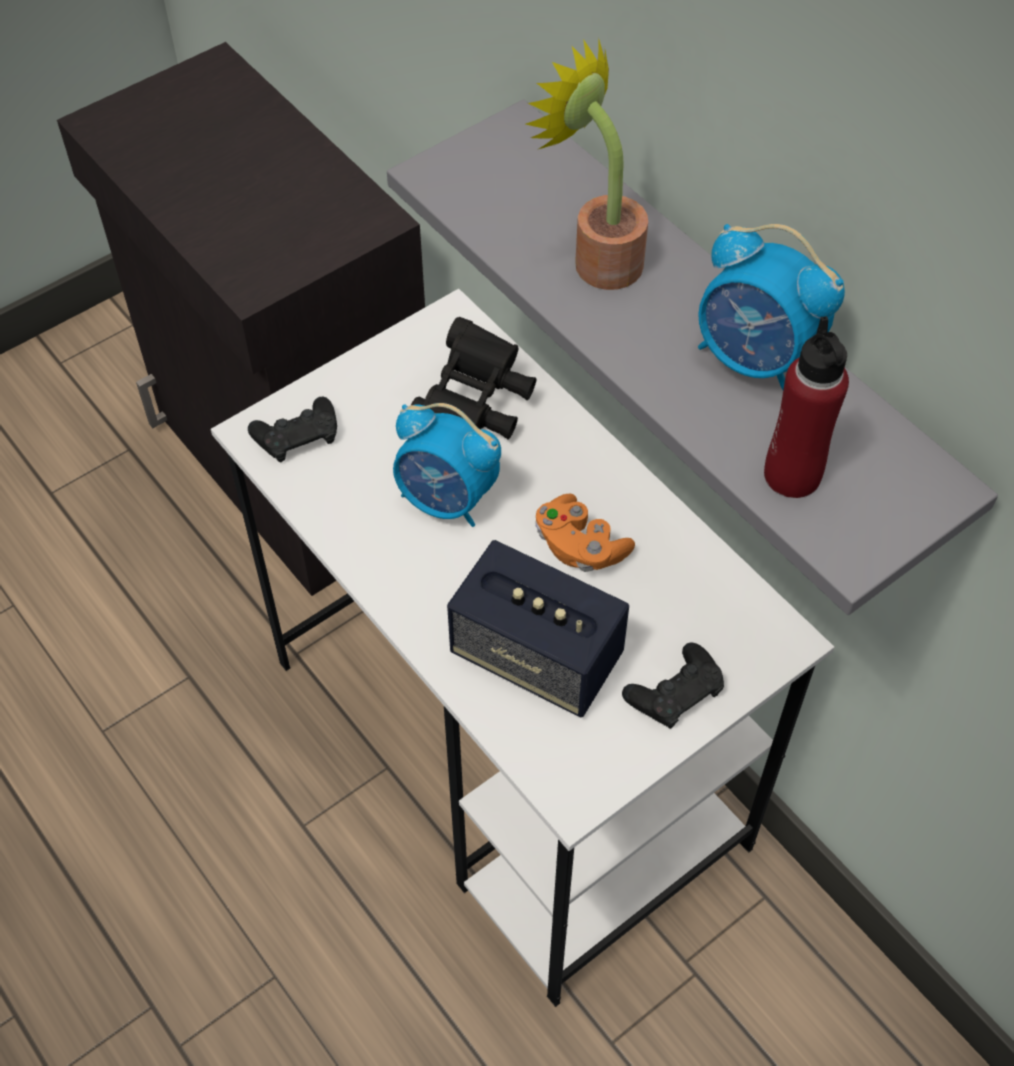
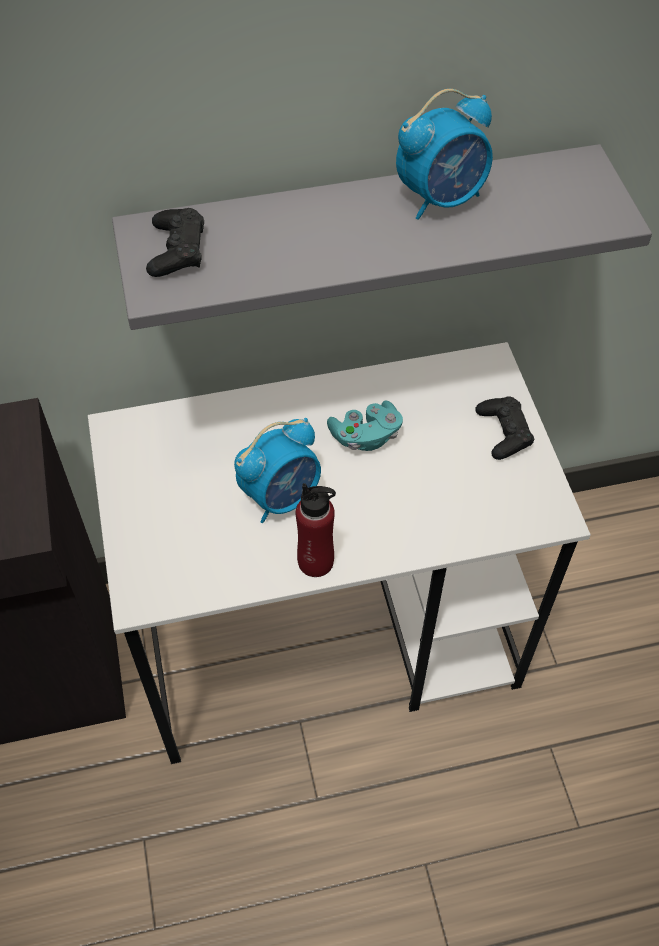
camera: 65 degrees left, 0 degrees up
black game controller [248,397,337,462] -> black game controller moved to [146,208,204,277]
black binoculars [411,317,537,440] -> none
speaker [447,540,629,717] -> none
potted plant [526,37,648,290] -> none
orange game controller [536,494,635,572] -> turquoise game controller [327,401,403,451]
red bottle [764,316,849,498] -> red bottle moved to [296,483,336,577]

